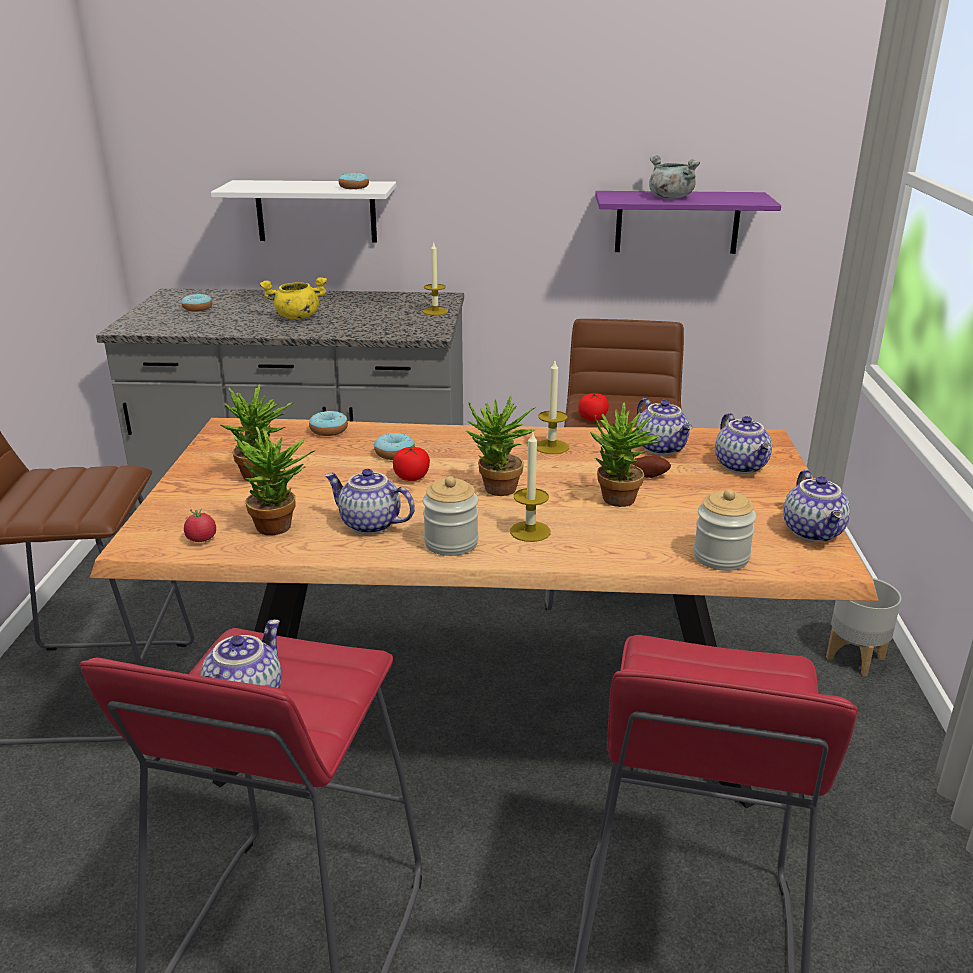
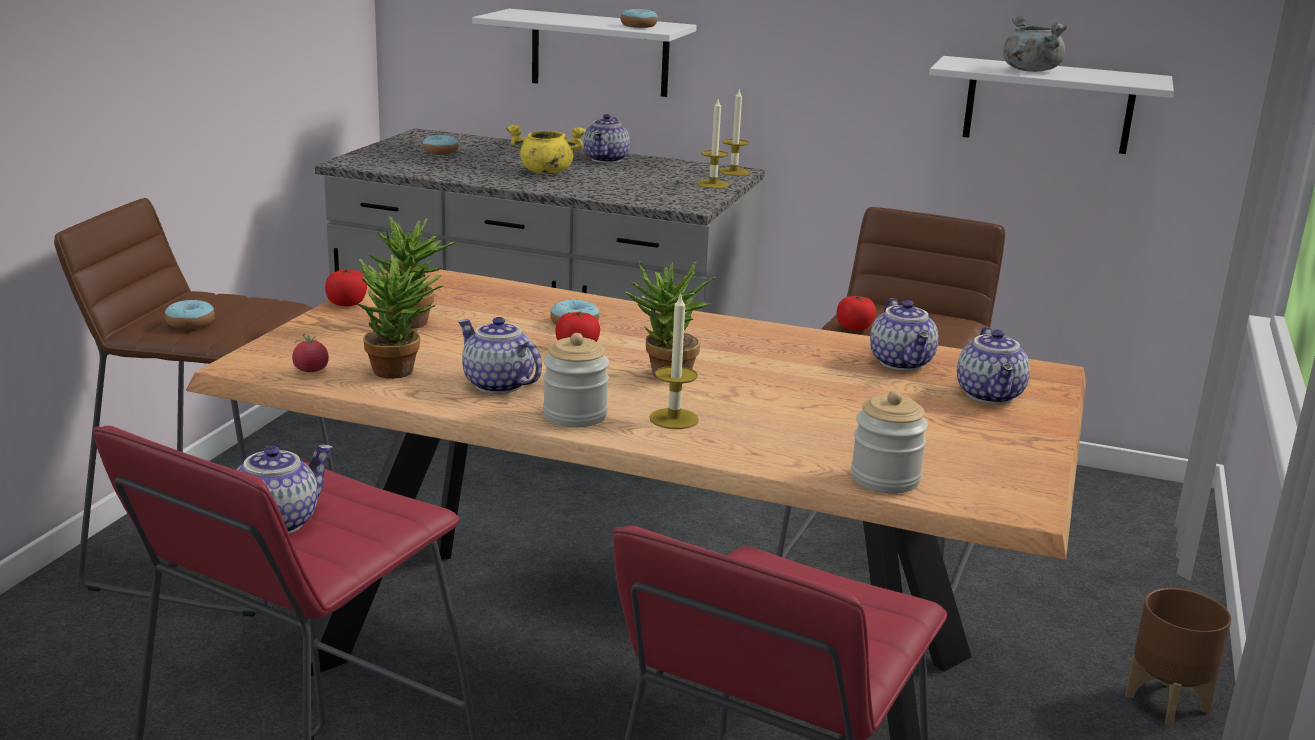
camera: 15 degrees right, 5 degrees down
donut [309,411,348,436] -> donut moved to [165,300,215,329]
candle [537,361,569,454] -> candle moved to [718,90,749,176]
potted plant [590,403,661,507] -> none
purple shelf [595,191,781,254] -> white shelf [929,56,1174,154]
potato [631,455,671,478] -> none
teapot [783,470,850,542] -> teapot moved to [584,114,630,163]
grey planter [826,578,902,676] -> brown planter [1125,588,1231,727]
none -> tomato [325,269,367,306]

